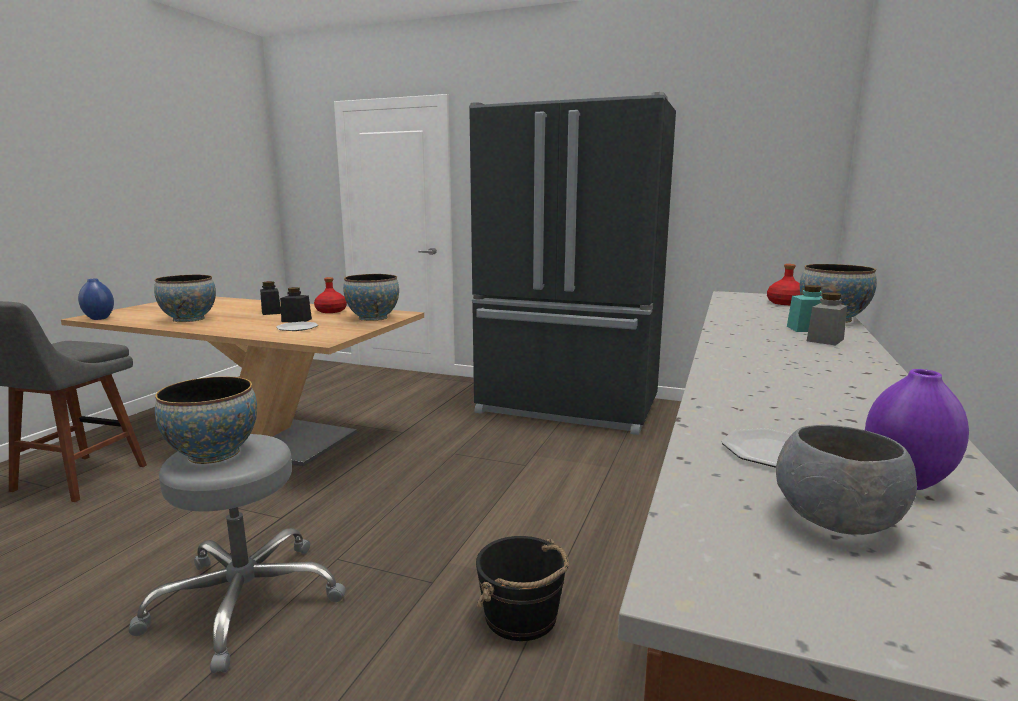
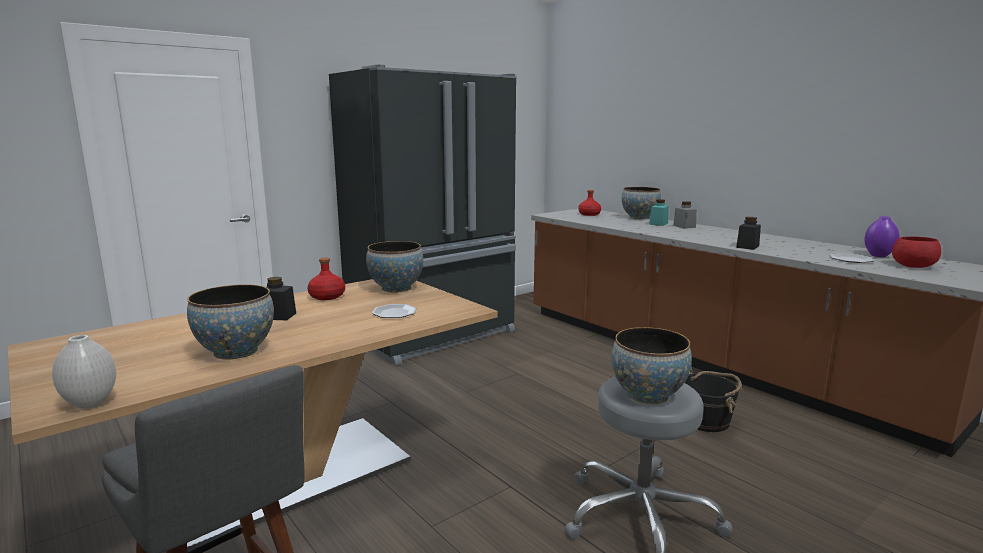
camera: 60 degrees left, 0 degrees up
blue vase [78,279,114,320] -> white vase [52,335,116,409]
black jar [280,287,312,322] -> black jar moved to [736,217,761,250]
grey bowl [776,425,917,535] -> red bowl [892,236,941,268]

